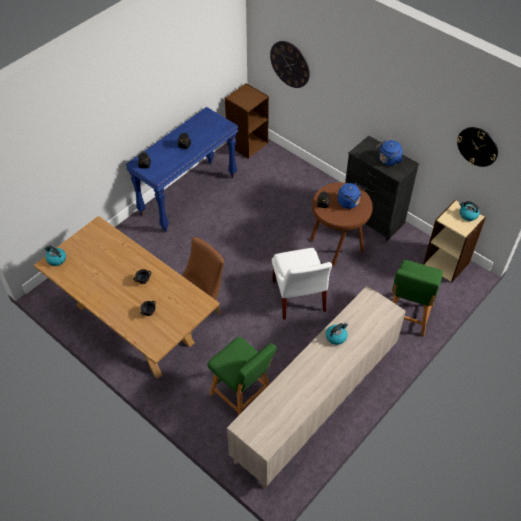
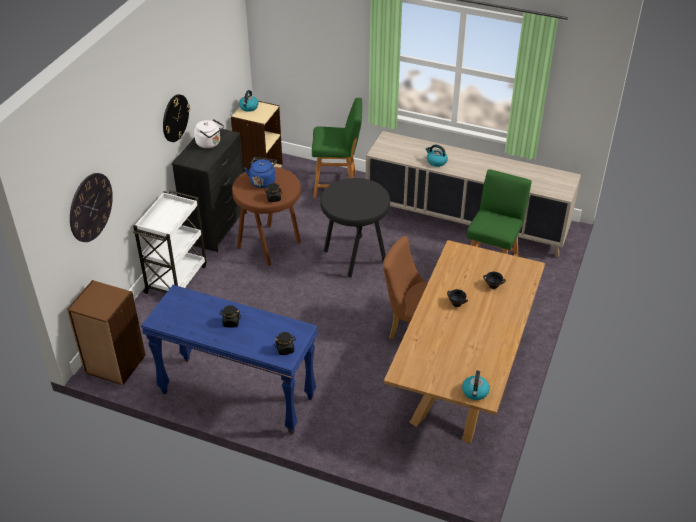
camera: 110 degrees left, 10 degrees down
white chair [272,248,332,320] -> black stool [320,178,390,278]
blue kettle [376,140,403,166] -> white kettle [194,119,224,148]
wall clock [457,127,498,167] -> wall clock moved to [163,94,190,142]
none -> white cart [133,190,206,294]

